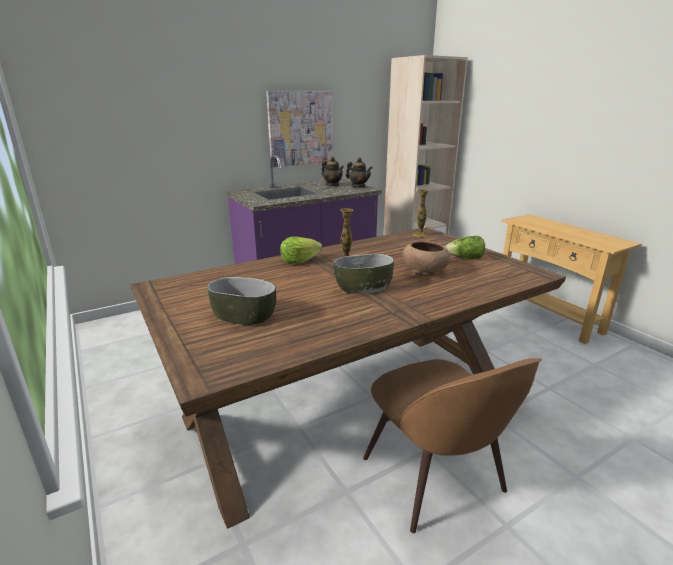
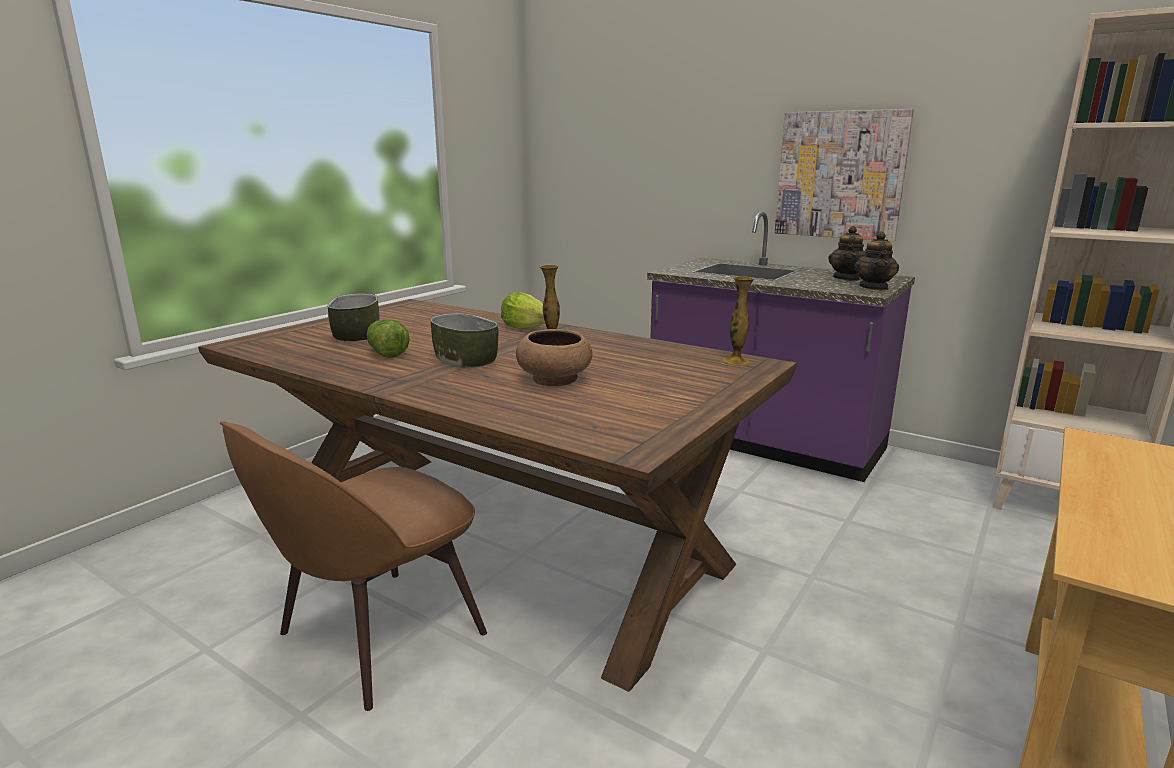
camera: 65 degrees right, 5 degrees down
lettuce [445,236,485,259] -> lettuce moved to [367,319,410,358]

